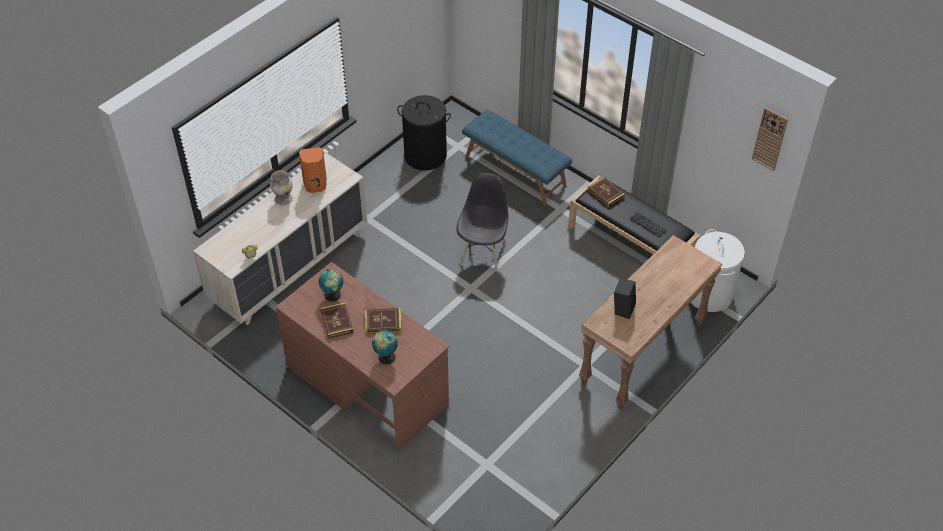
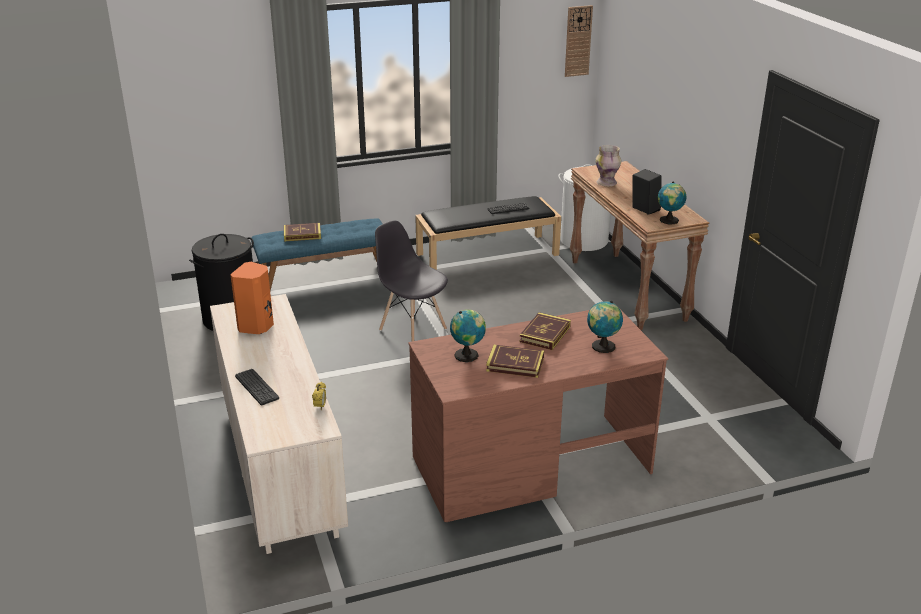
camera: 60 degrees left, 20 degrees down
vase [270,170,293,206] -> vase moved to [596,145,621,186]
book [587,177,625,208] -> book moved to [284,223,321,242]
none -> keyboard [235,369,279,406]
none -> globe [658,181,687,224]

